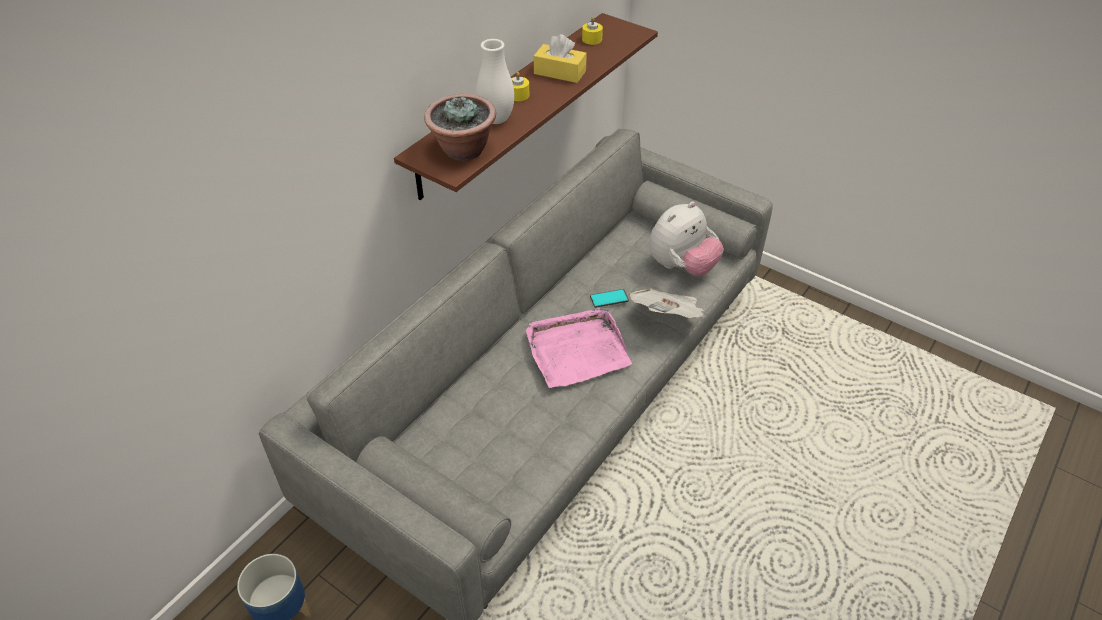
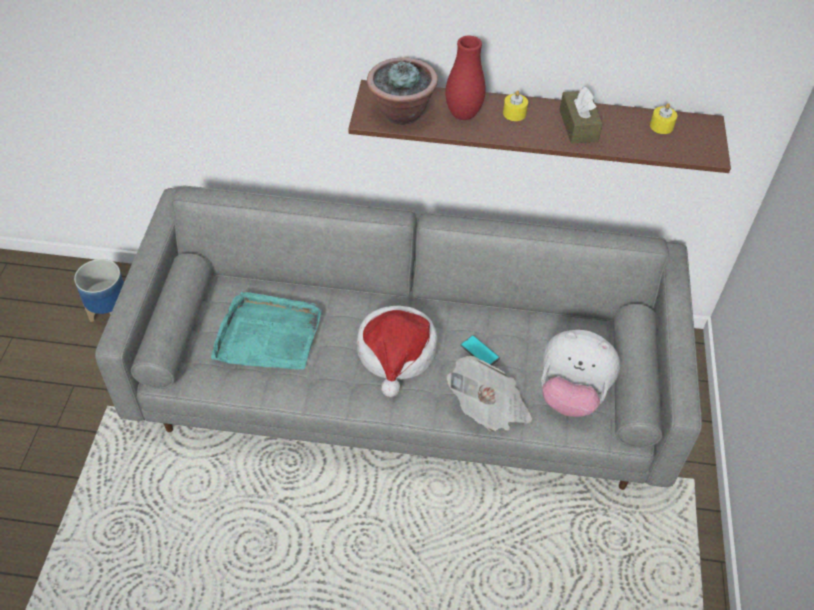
camera: 60 degrees right, 5 degrees up
white vase [476,39,515,124] -> red vase [445,36,486,120]
pink tray [526,308,632,388] -> hat [357,306,438,397]
yellow tissue box [534,34,587,83] -> brown tissue box [560,86,603,143]
none -> turquoise tray [211,292,322,370]

